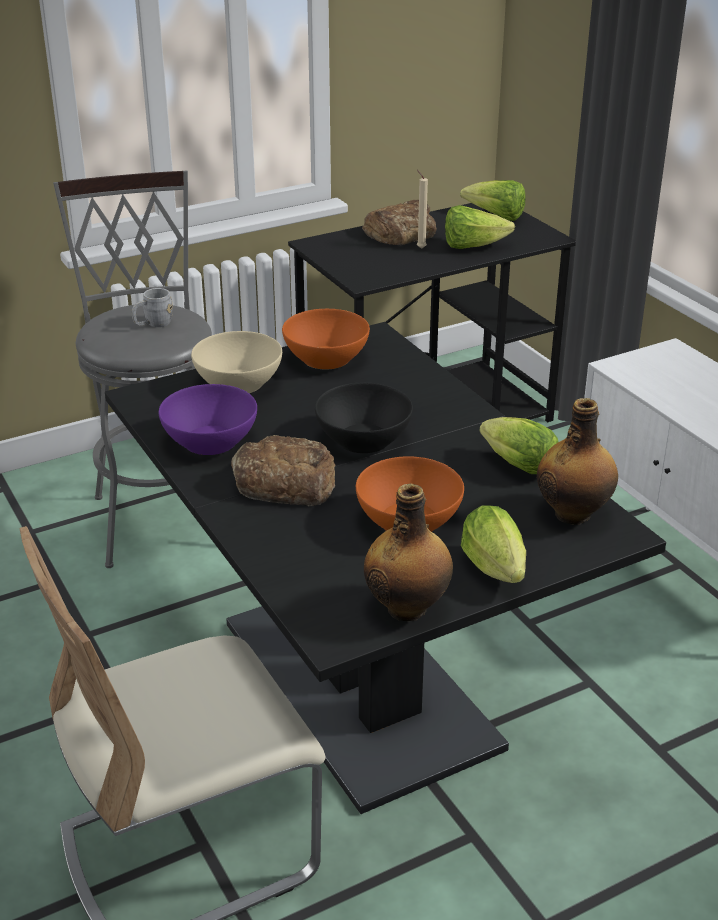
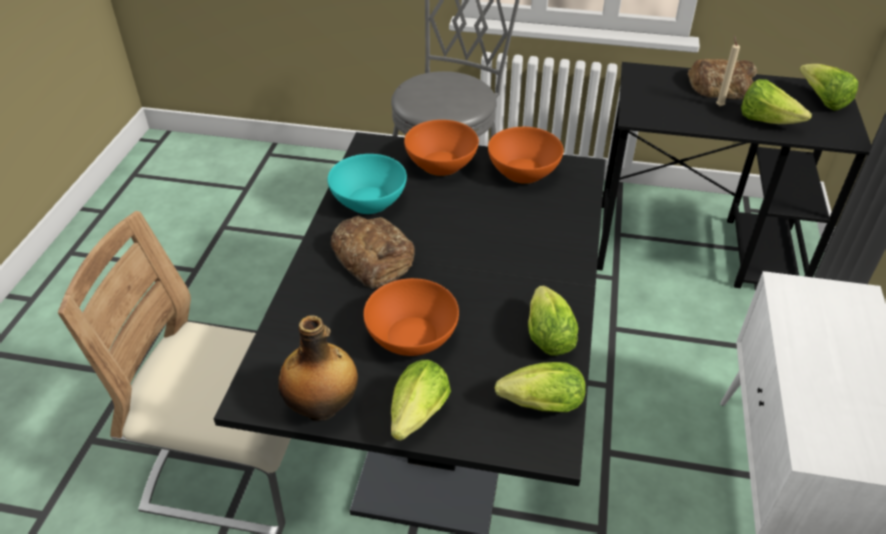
camera: 40 degrees right, 10 degrees up
grey mug [132,288,173,327] -> none
purple bowl [159,384,257,455] -> turquoise bowl [328,154,407,214]
beige bowl [191,331,282,393] -> orange bowl [404,120,479,176]
black bowl [315,383,413,453] -> none
bottle [537,398,618,524] -> lettuce [495,362,586,412]

